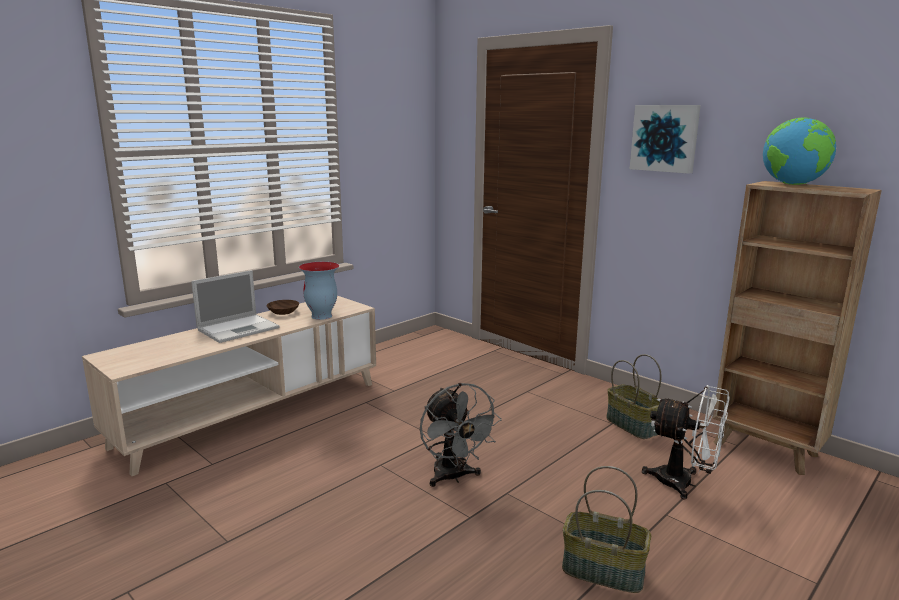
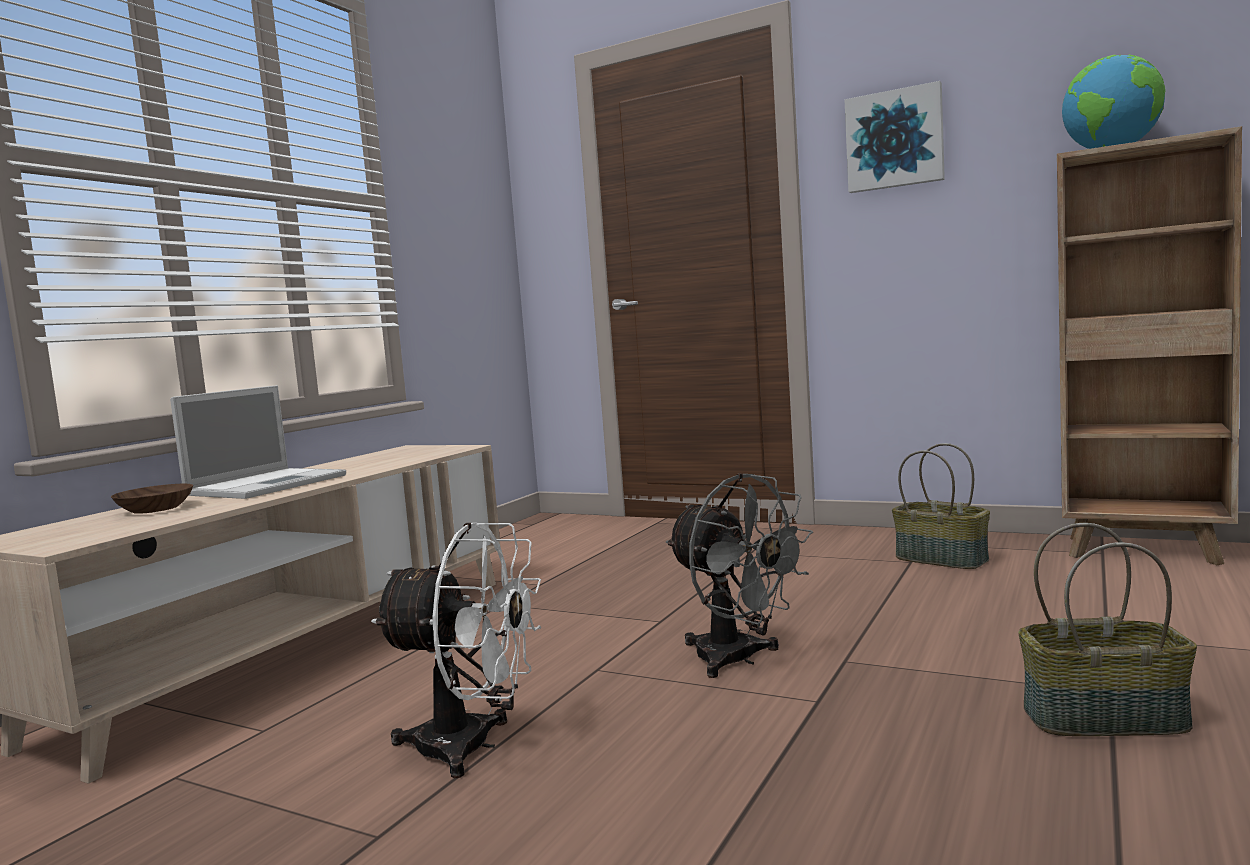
camera: 15 degrees left, 10 degrees down
brown bowl [267,300,299,315] -> brown bowl moved to [111,484,193,514]
vase [299,262,339,320] -> none
white fan [642,385,729,500] -> white fan moved to [371,522,541,778]

